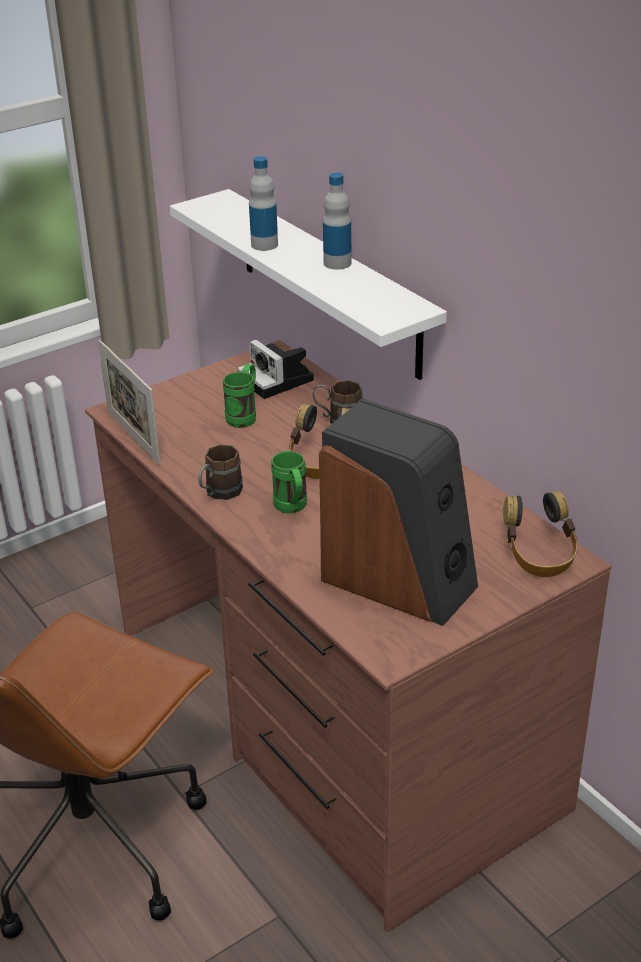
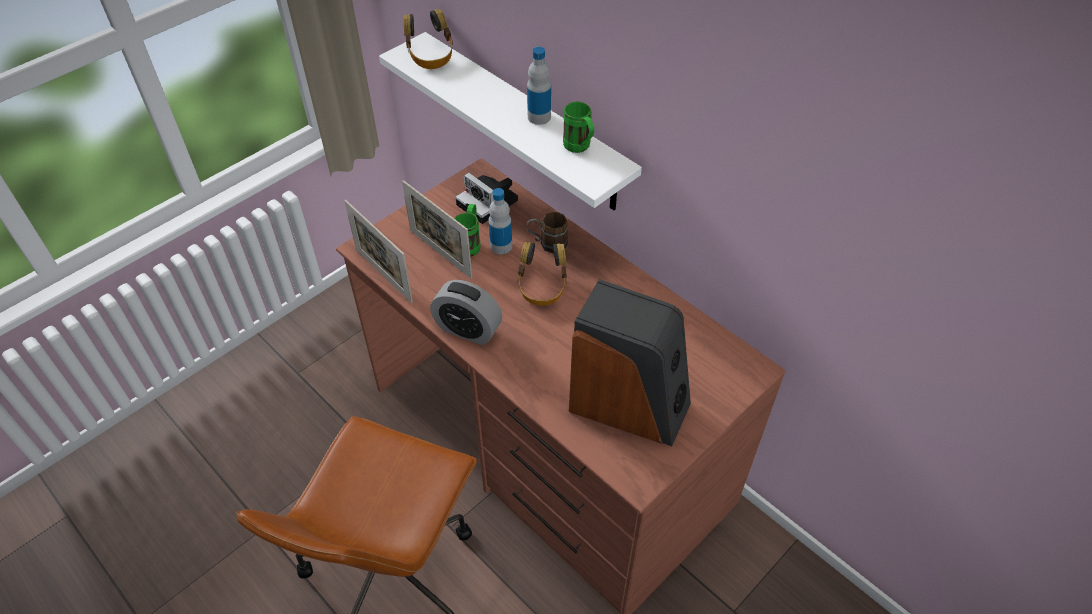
camera: 10 degrees left, 15 degrees up
brown mug [199,444,243,500] -> alarm clock [430,280,502,345]
bottle [249,156,278,251] -> bottle moved to [488,188,512,254]
green mug [271,451,307,514] -> green mug moved to [563,101,594,153]
headphones [503,491,578,577] -> headphones moved to [403,9,453,69]
none -> picture frame [402,180,472,279]

